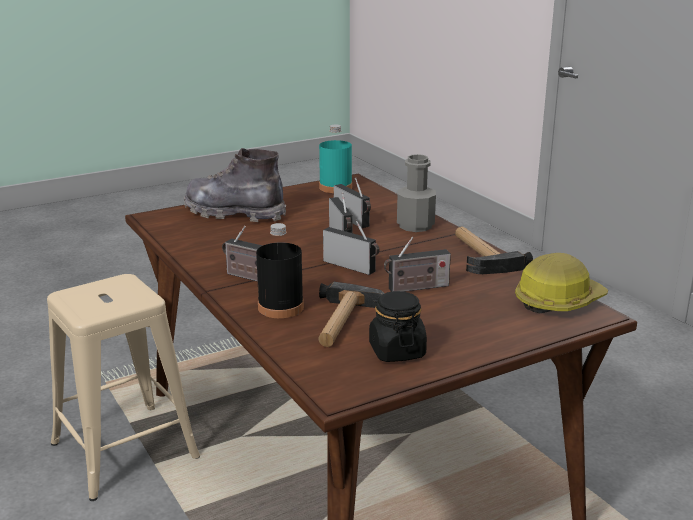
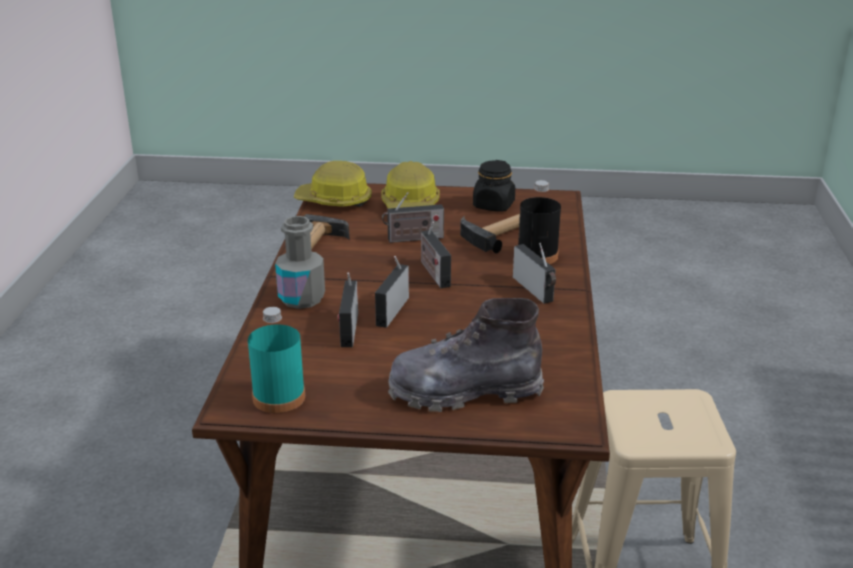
camera: 145 degrees left, 5 degrees up
grey boot [184,148,286,222] -> grey boot turned 120 degrees clockwise [388,298,544,412]
radio [384,237,451,292] -> radio turned 150 degrees clockwise [382,192,444,243]
none -> hard hat [381,161,440,209]

